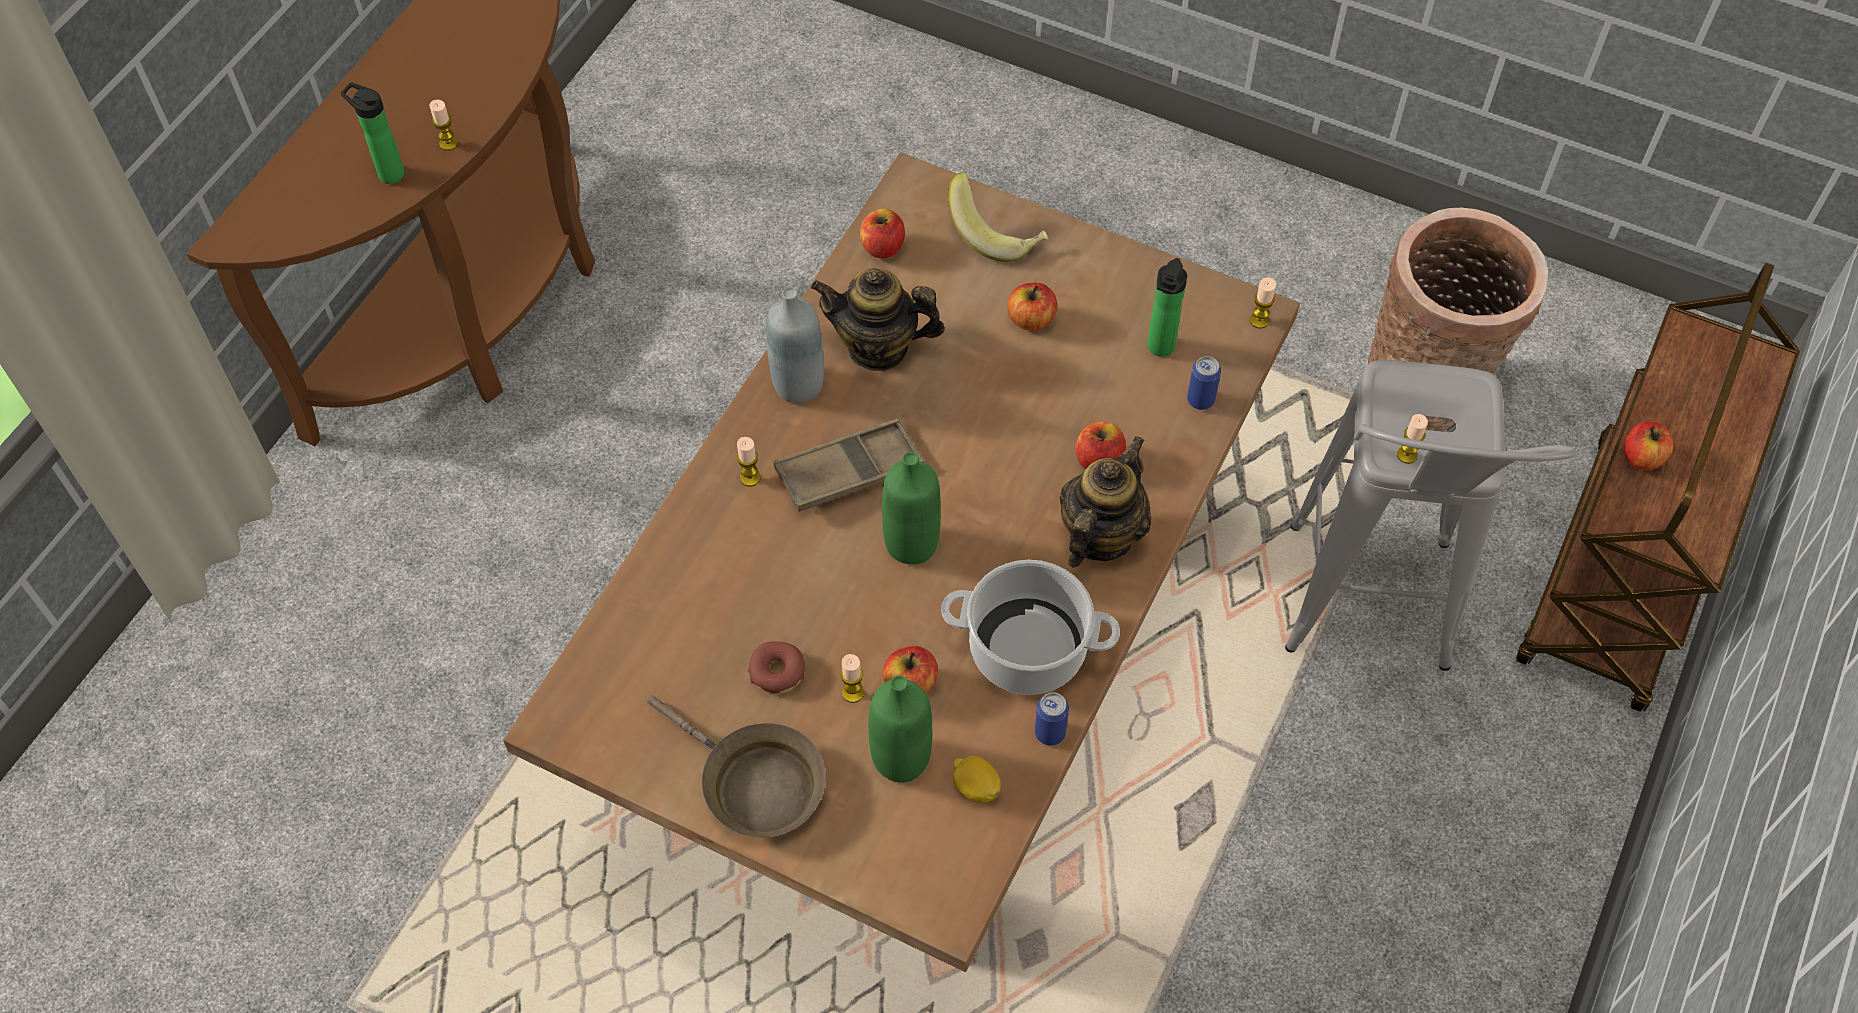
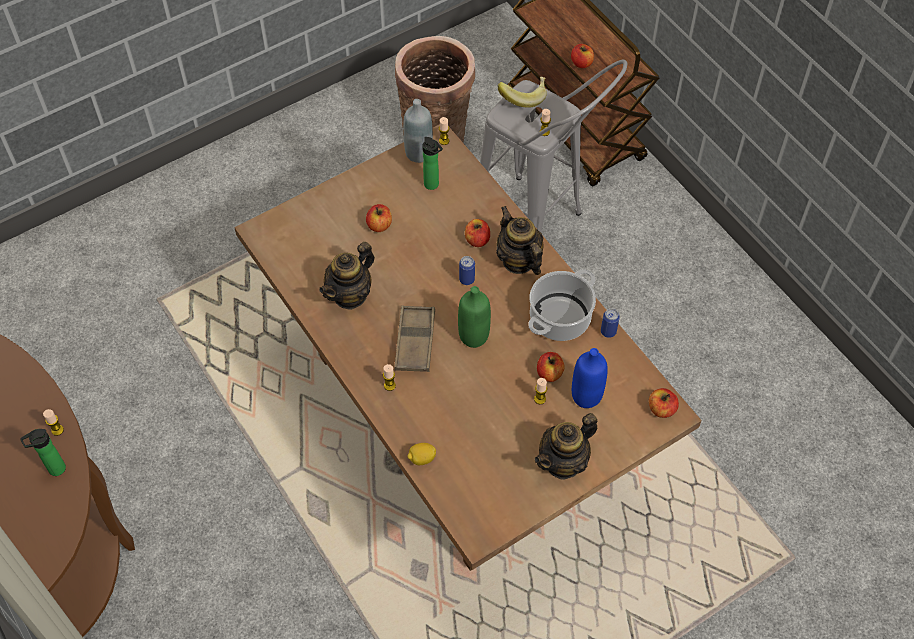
camera: 60 degrees left, 0 degrees up
brown frying pan [647,696,826,838] -> teapot [534,413,598,480]
donut [748,641,805,694] -> none
grey bottle [766,287,824,403] -> grey bottle moved to [403,99,433,163]
apple [860,209,905,258] -> apple moved to [649,388,679,418]
green bottle [868,675,932,783] -> blue bottle [572,348,608,408]
banana [948,172,1049,262] -> banana moved to [498,77,547,107]
lemon [953,755,1001,803] -> lemon moved to [407,443,436,465]
can [1187,356,1221,410] -> can moved to [459,256,475,285]

